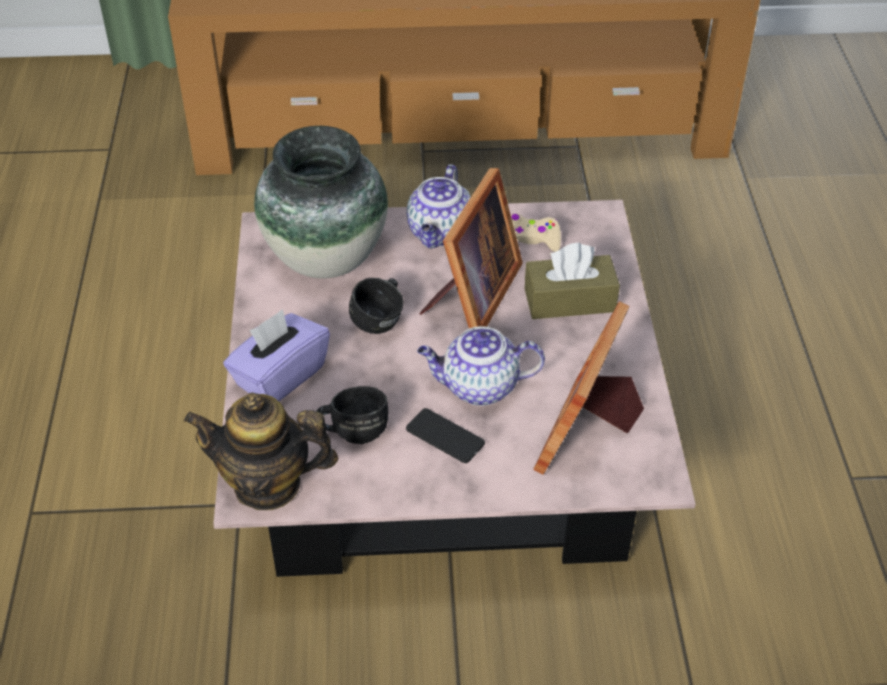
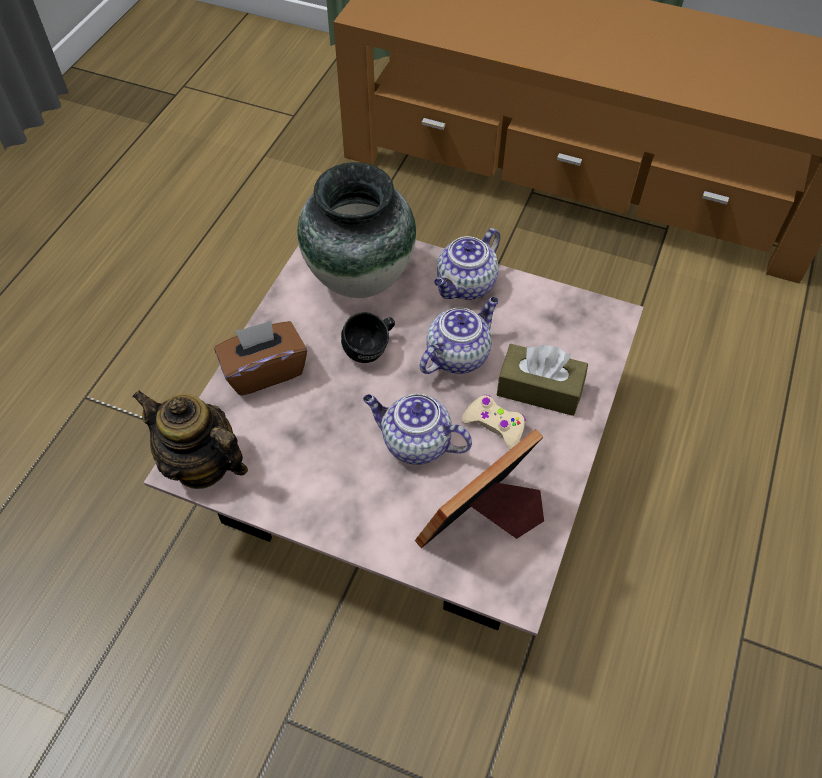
camera: 25 degrees right, 10 degrees up
purple tissue box [223,309,330,401] -> brown tissue box [214,320,307,396]
black mug [316,386,388,444] -> none
phone [406,408,485,463] -> none
picture frame [419,168,523,328] -> teapot [420,297,499,374]
beige game controller [511,213,561,252] -> beige game controller moved to [462,395,526,449]

